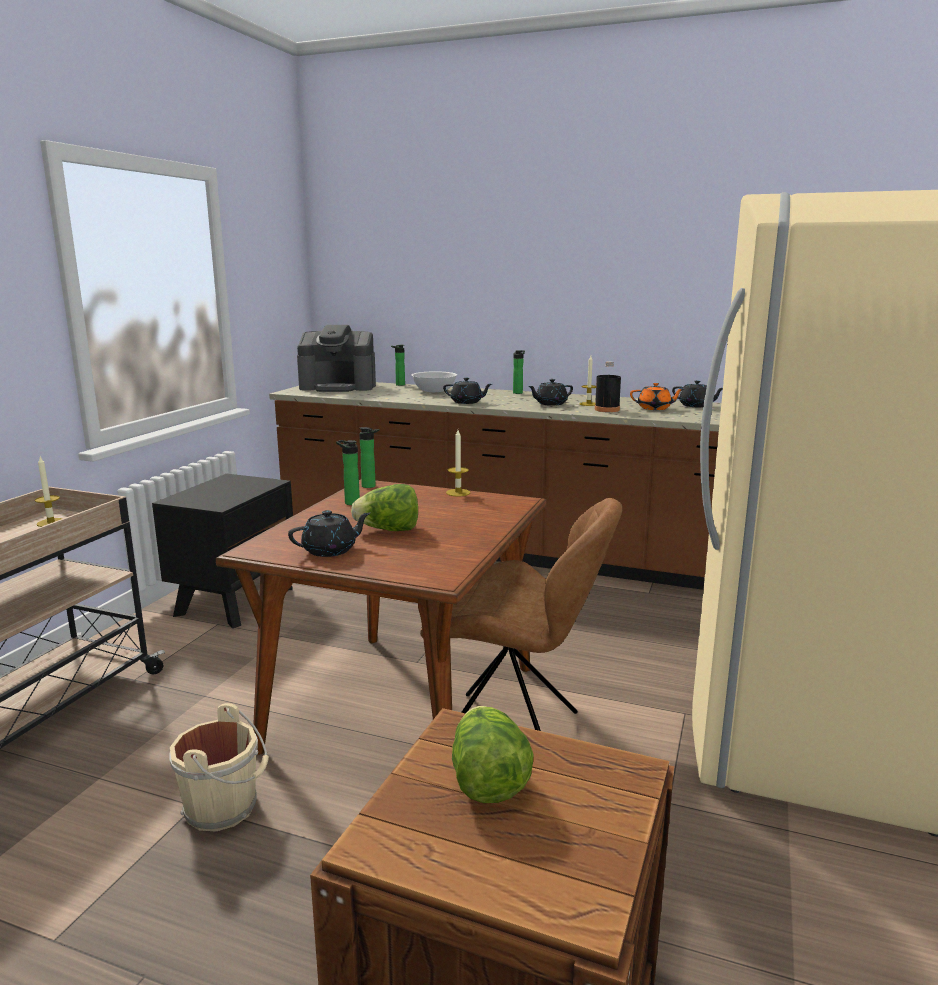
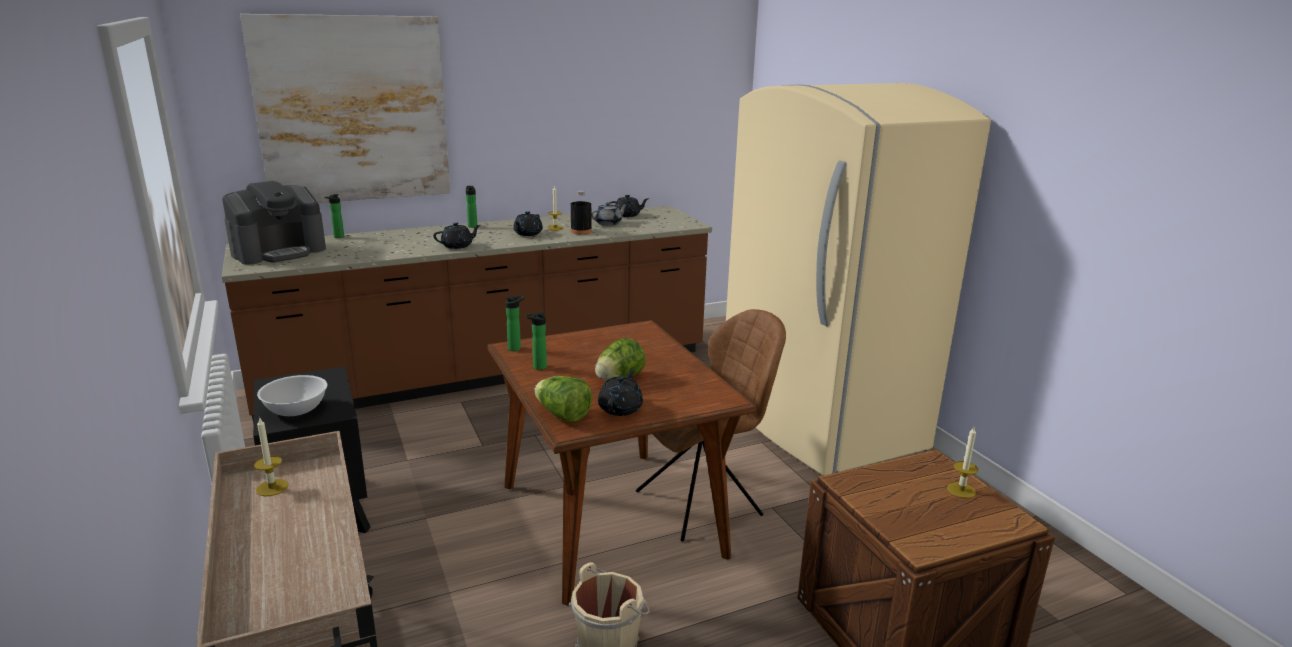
camera: 45 degrees left, 5 degrees up
white bowl [412,371,457,392] -> white bowl moved to [257,375,327,416]
candle [446,430,470,496] -> candle moved to [947,427,978,498]
lettuce [452,706,534,803] -> lettuce moved to [534,376,592,423]
orange teapot [630,383,684,410] -> grey teapot [591,202,627,226]
none -> picture [240,14,450,203]

